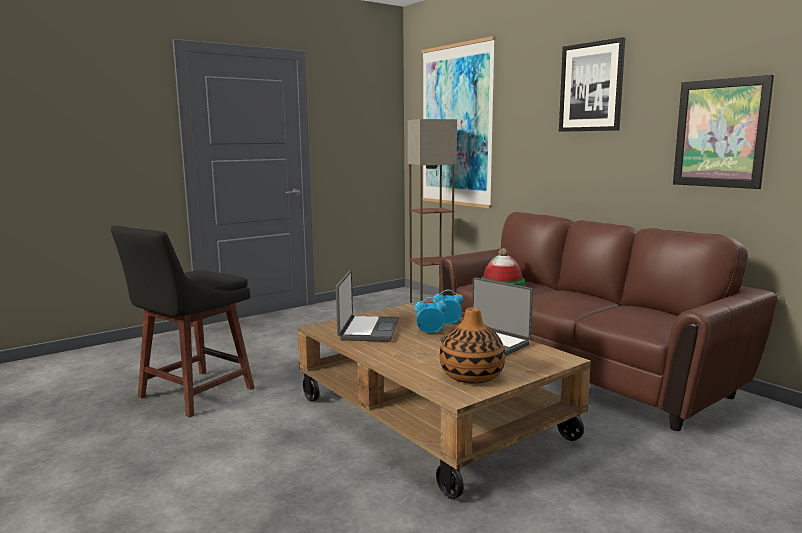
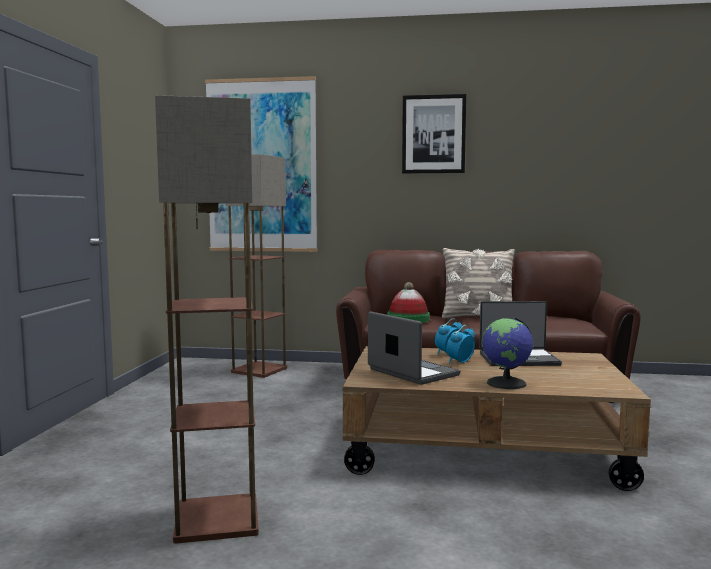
camera: 45 degrees left, 5 degrees down
black stool [111,225,254,417] -> floor lamp [155,95,259,544]
vase [440,307,505,384] -> none
picture [673,75,774,189] -> none
none -> beige pillow [442,248,515,319]
none -> globe [482,318,533,389]

